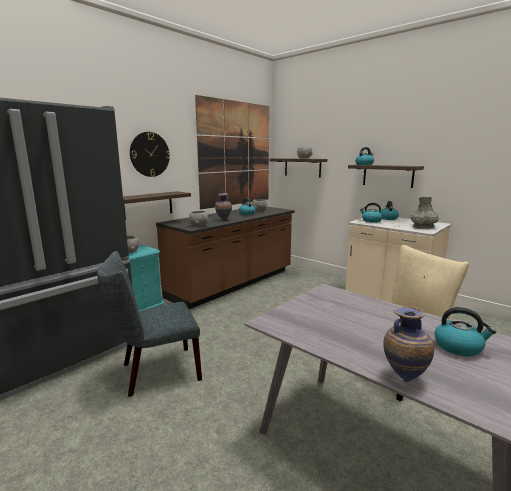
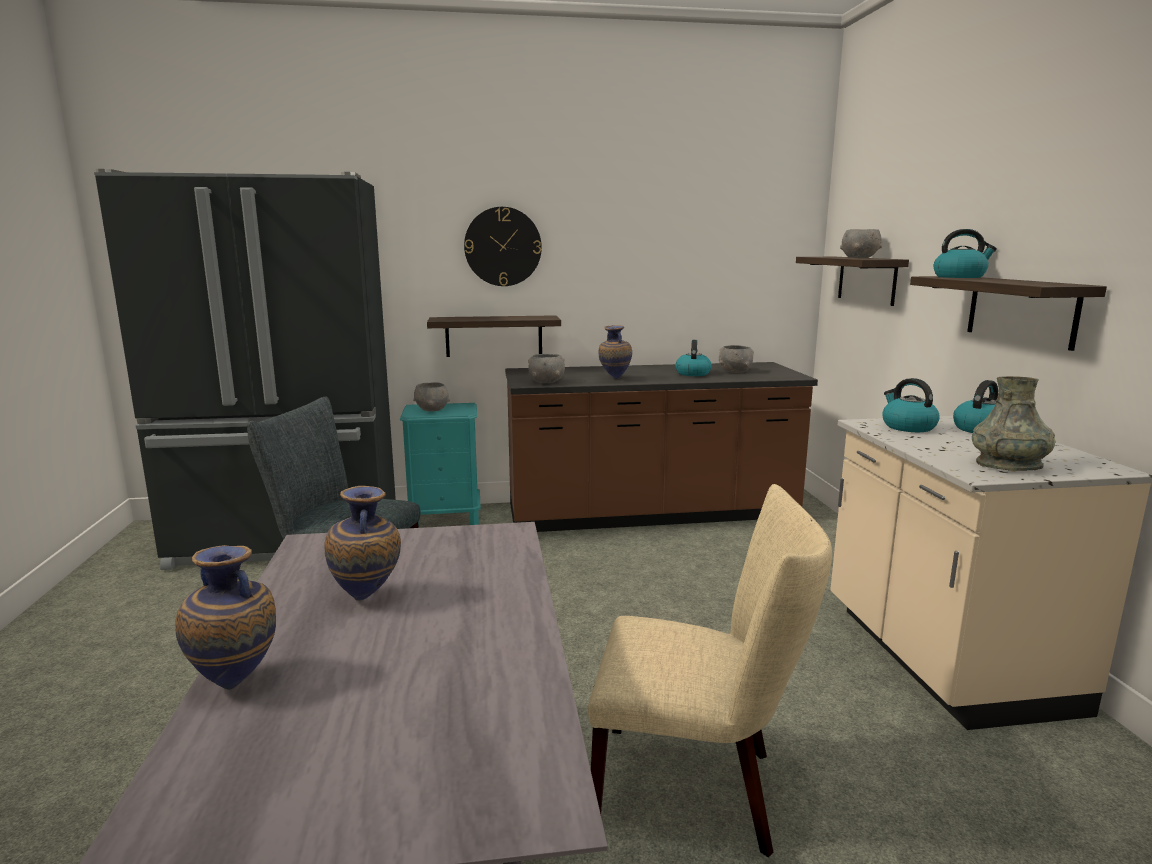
camera: 40 degrees right, 0 degrees up
picture [195,95,269,210] -> none
kettle [435,307,496,356] -> none
none -> vase [325,486,401,601]

